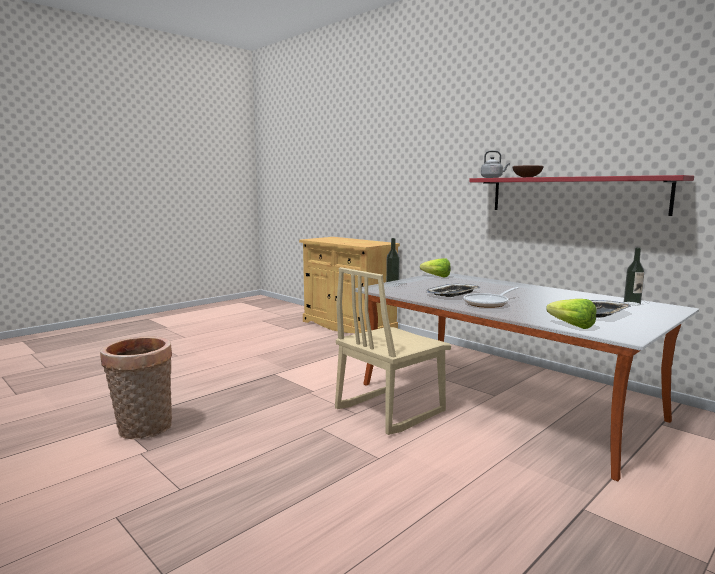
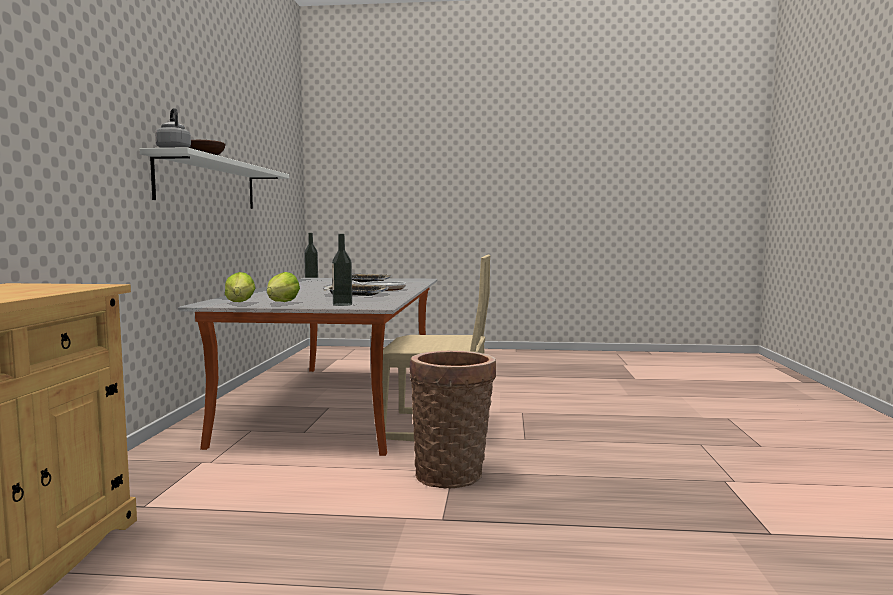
camera: 130 degrees left, 5 degrees down
basket [100,336,172,439] -> basket moved to [410,351,496,489]
red shelf [469,175,694,216] -> white shelf [140,147,289,209]
lettuce [546,299,596,329] -> lettuce moved to [267,272,300,302]

